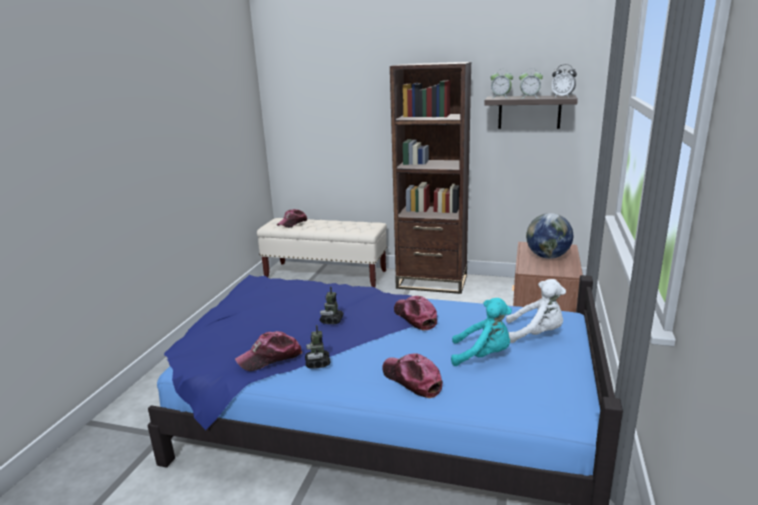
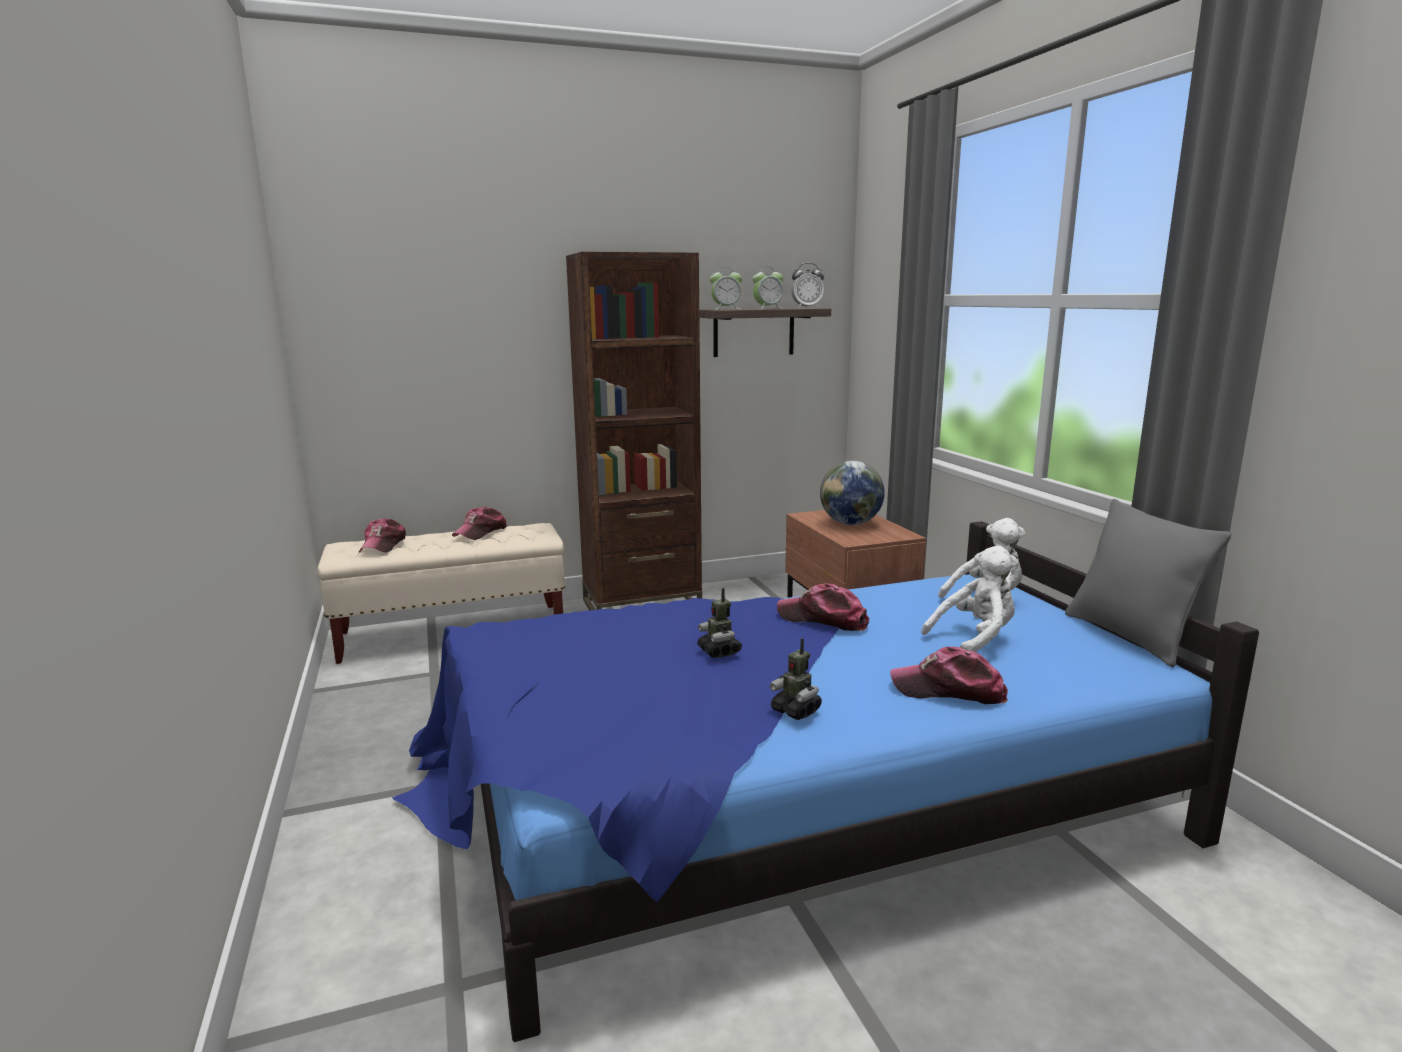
camera: 35 degrees left, 5 degrees down
cap [235,331,302,371] -> cap moved to [452,507,507,540]
turquoise plush toy [451,298,512,366] -> white plush toy [921,546,1018,652]
none -> grey pillow [1065,499,1232,667]

